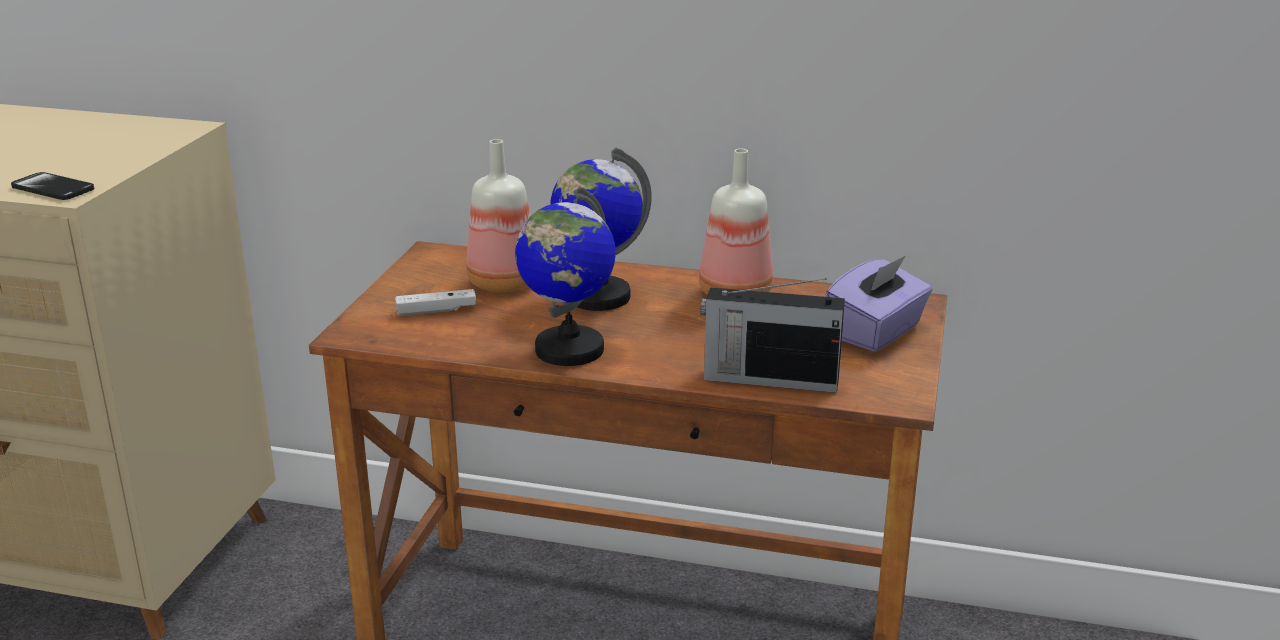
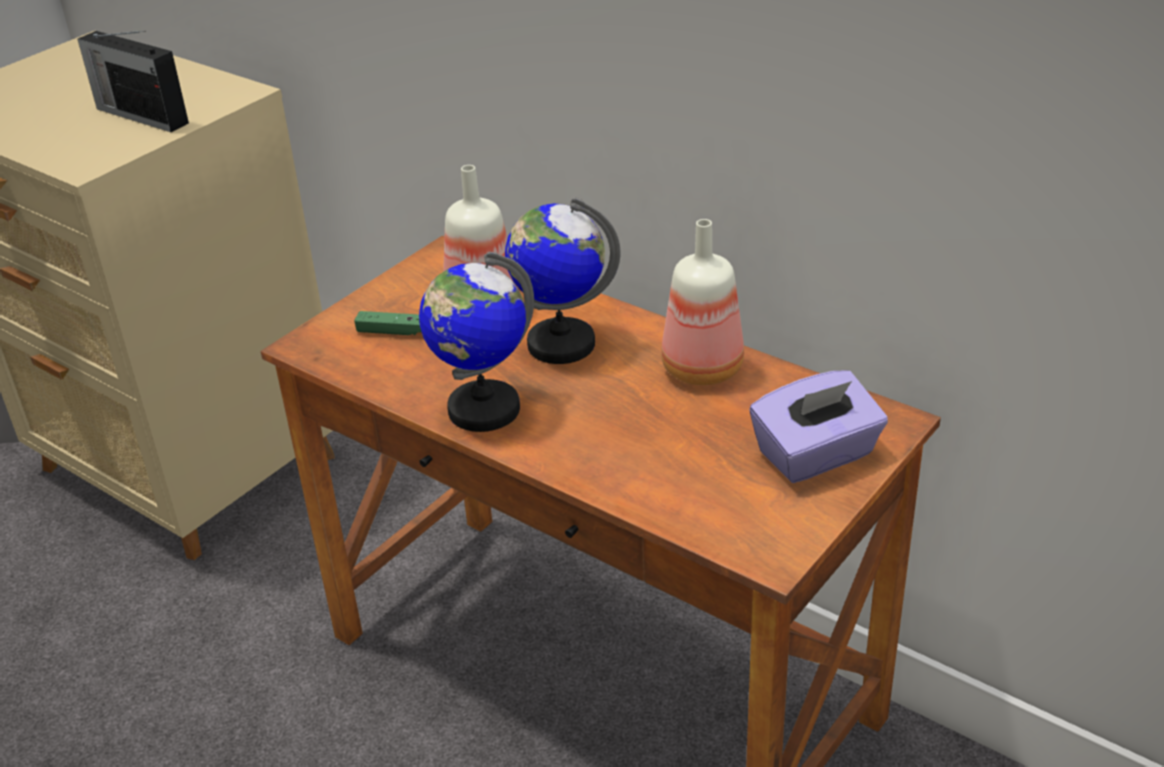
camera: 25 degrees right, 10 degrees up
phone [11,172,94,200] -> none
white game controller [395,289,476,316] -> green game controller [354,311,422,335]
radio [701,278,845,393] -> radio moved to [78,31,189,132]

